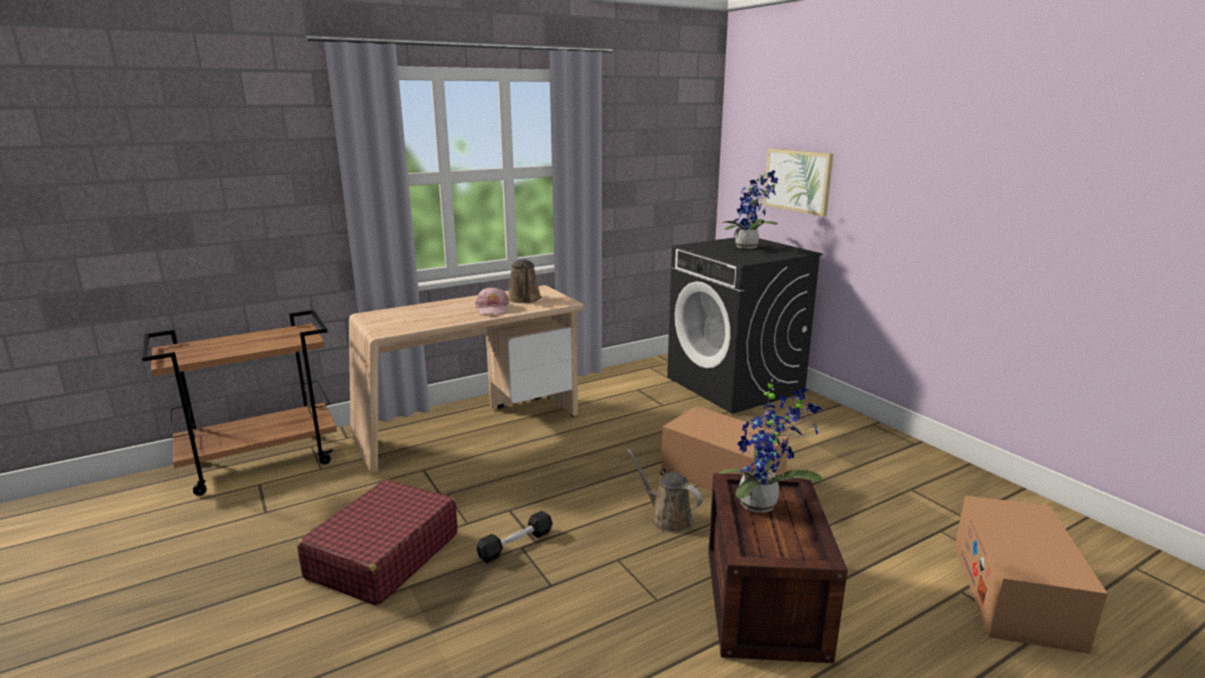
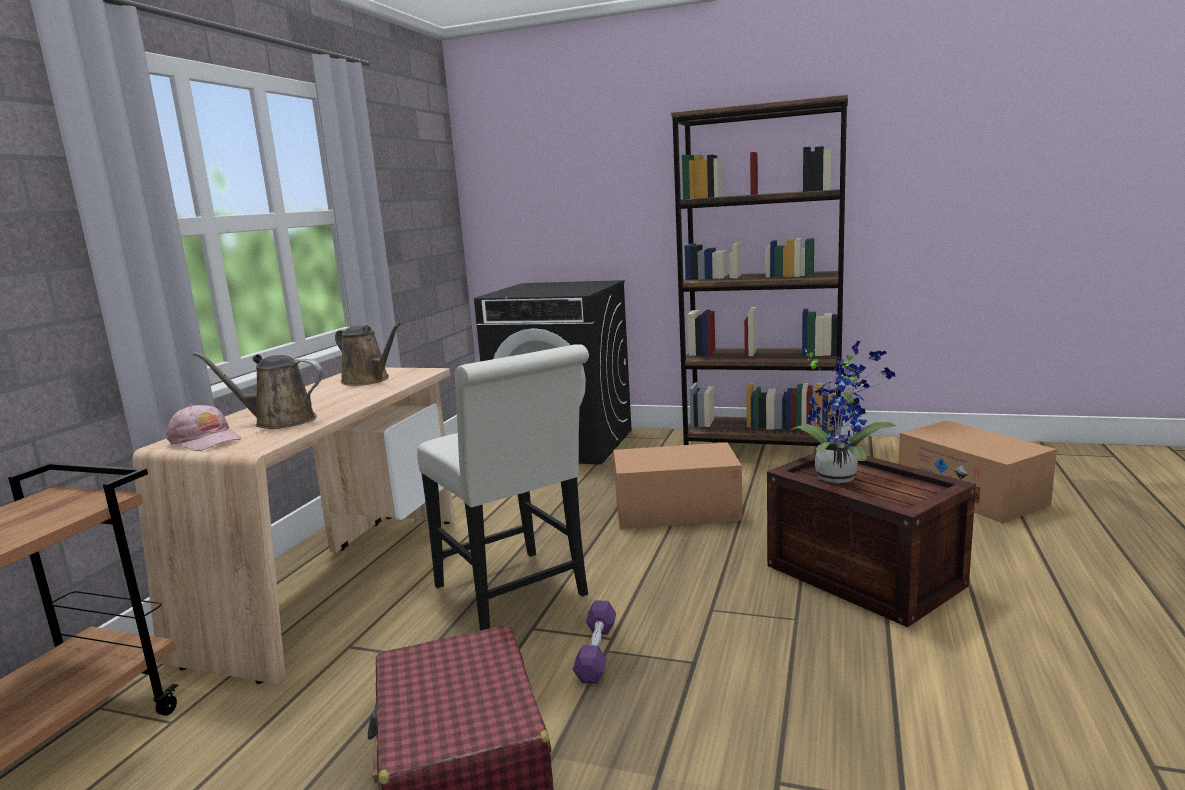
camera: 40 degrees left, 5 degrees down
pink cap [475,287,509,315] -> pink cap moved to [166,404,242,451]
black dumbbell [477,511,553,563] -> purple dumbbell [573,601,616,684]
brown watering can [627,449,702,532] -> brown watering can moved to [193,352,324,429]
potted plant [722,170,779,249] -> none
picture [763,148,833,217] -> none
none -> white chair [417,344,589,631]
none -> brown bookcase [671,94,848,446]

